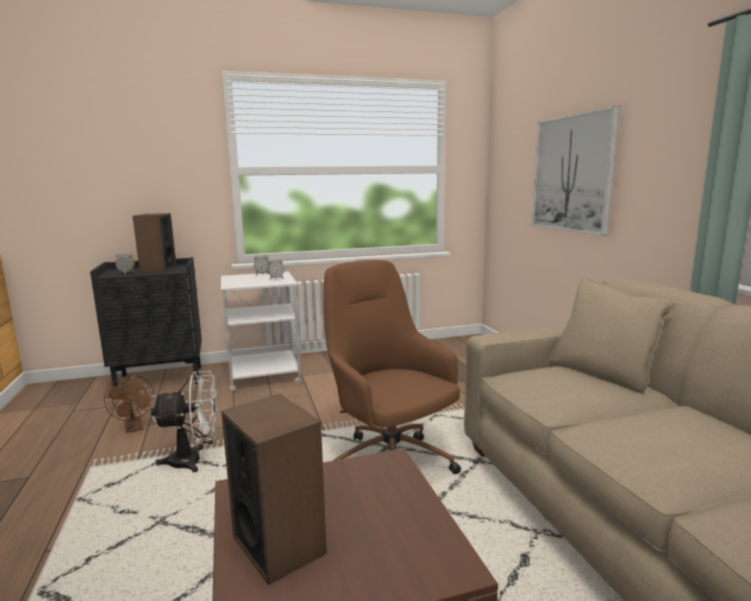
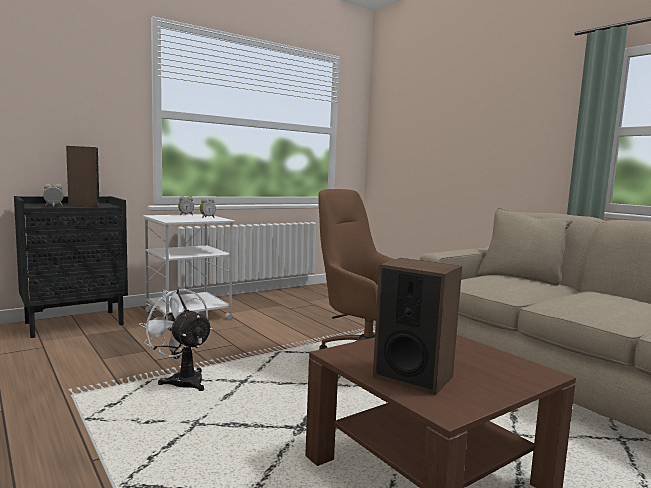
camera: 20 degrees left, 5 degrees down
brown fan [104,375,155,433] -> none
white fan [150,371,217,472] -> white fan turned 105 degrees counterclockwise [139,288,213,391]
picture [532,106,620,236] -> none

